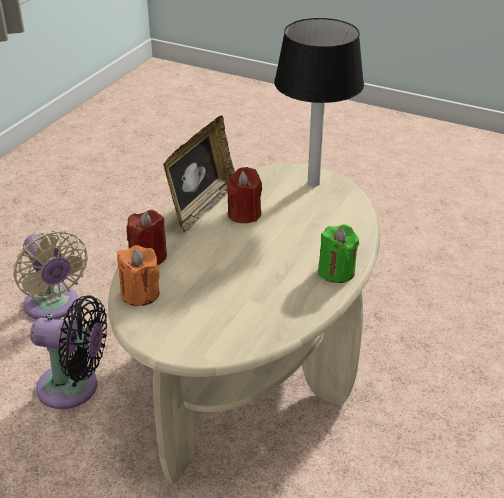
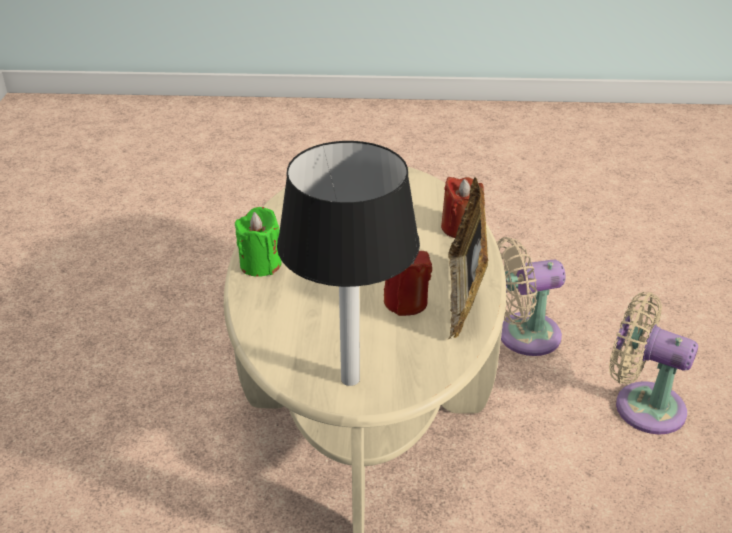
camera: 155 degrees right, 0 degrees up
black fan [30,295,107,409] -> beige fan [496,237,565,356]
orange candle [117,245,160,306] -> none

